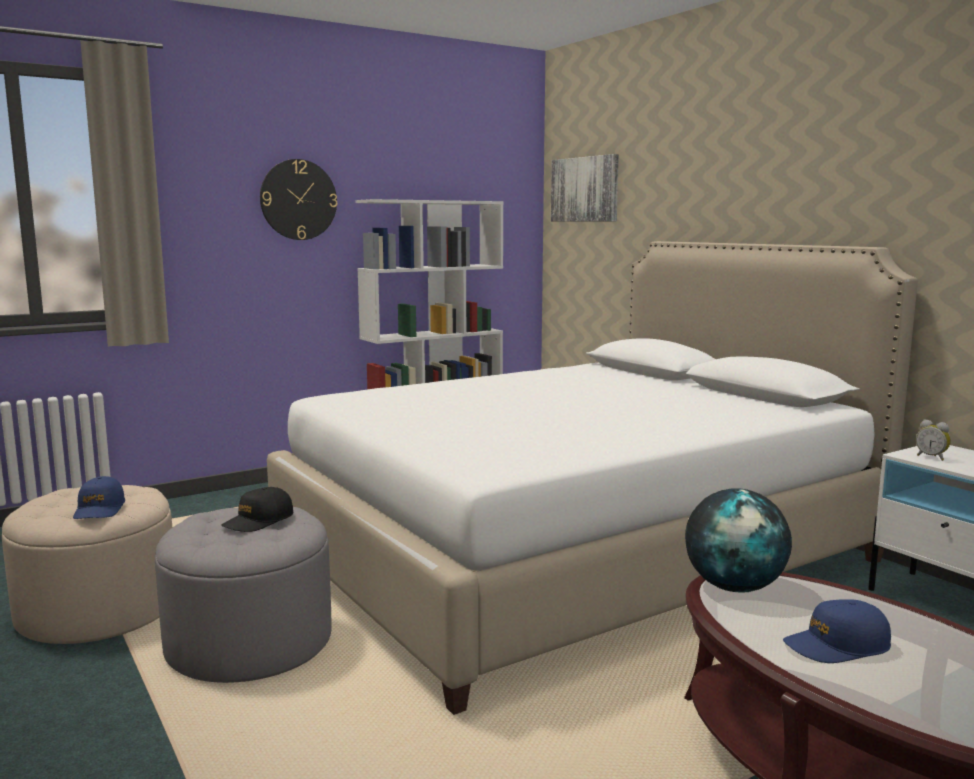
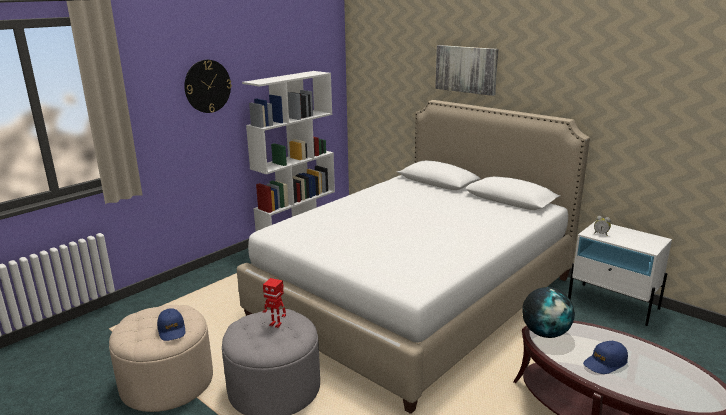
camera: 15 degrees left, 10 degrees up
black cap [221,487,293,532] -> toy robot [263,278,286,328]
picture [551,154,619,221] -> picture moved to [435,45,499,96]

